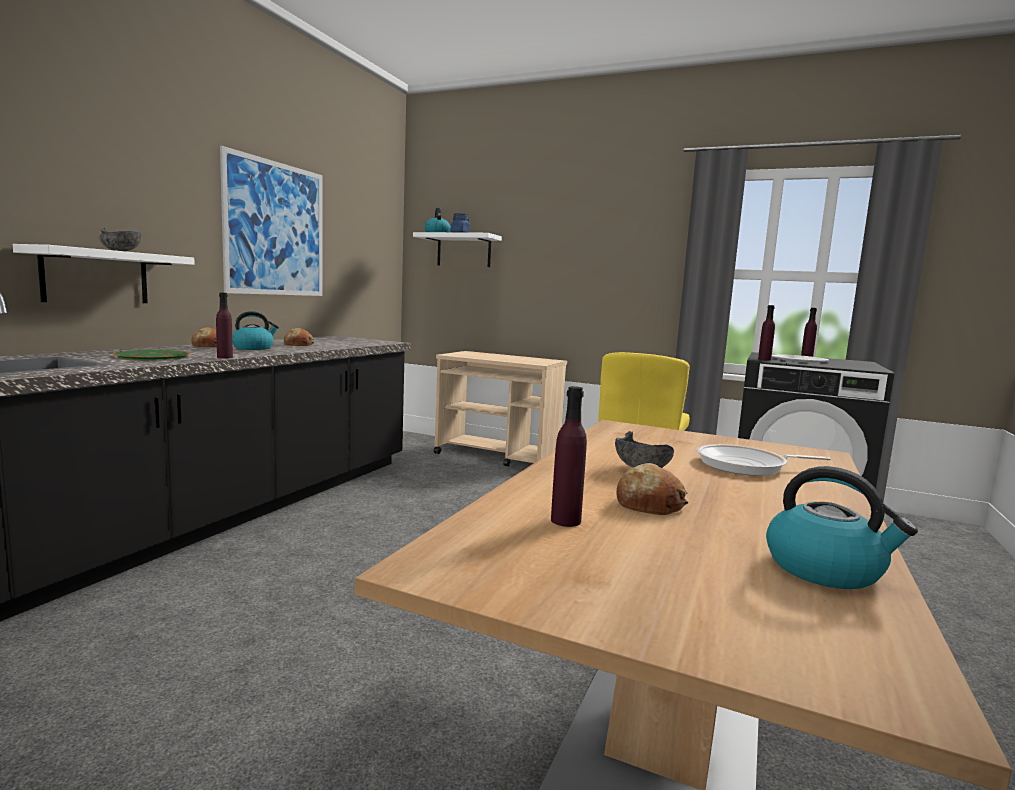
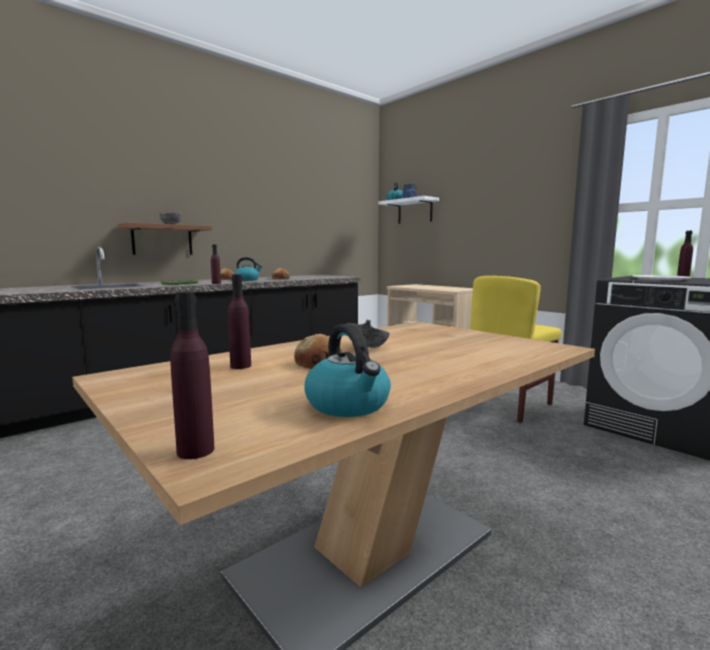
camera: 25 degrees right, 0 degrees up
white shelf [13,244,195,303] -> brown shelf [118,222,212,255]
picture [220,146,322,296] -> none
frying pan [697,444,831,476] -> none
purple bottle [758,305,775,361] -> purple bottle moved to [170,291,214,459]

